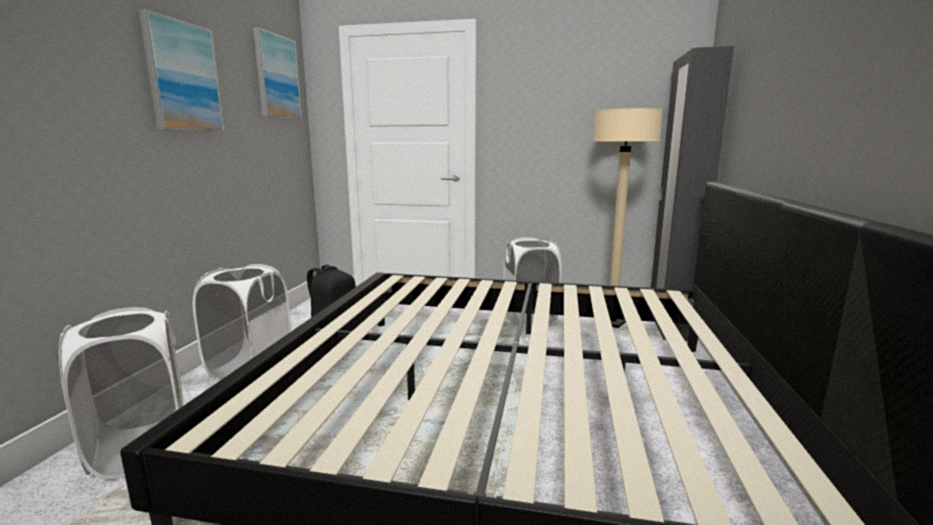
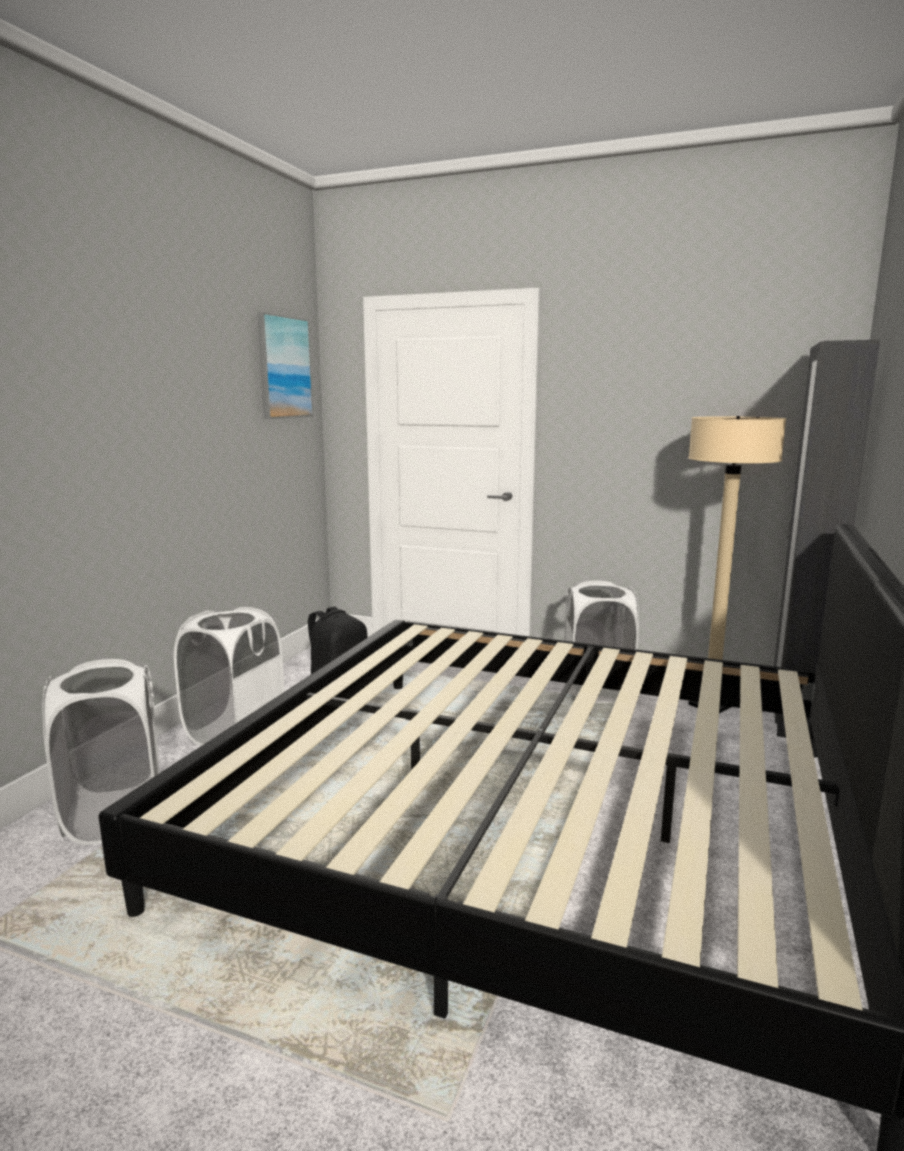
camera: 10 degrees right, 0 degrees up
picture [139,9,224,132] -> none

